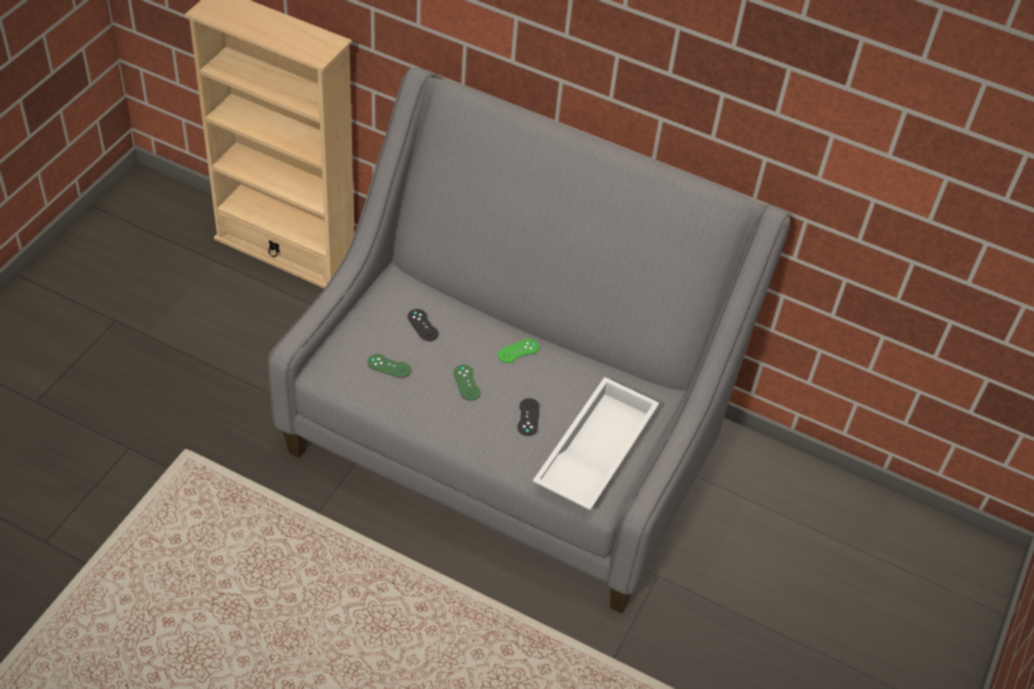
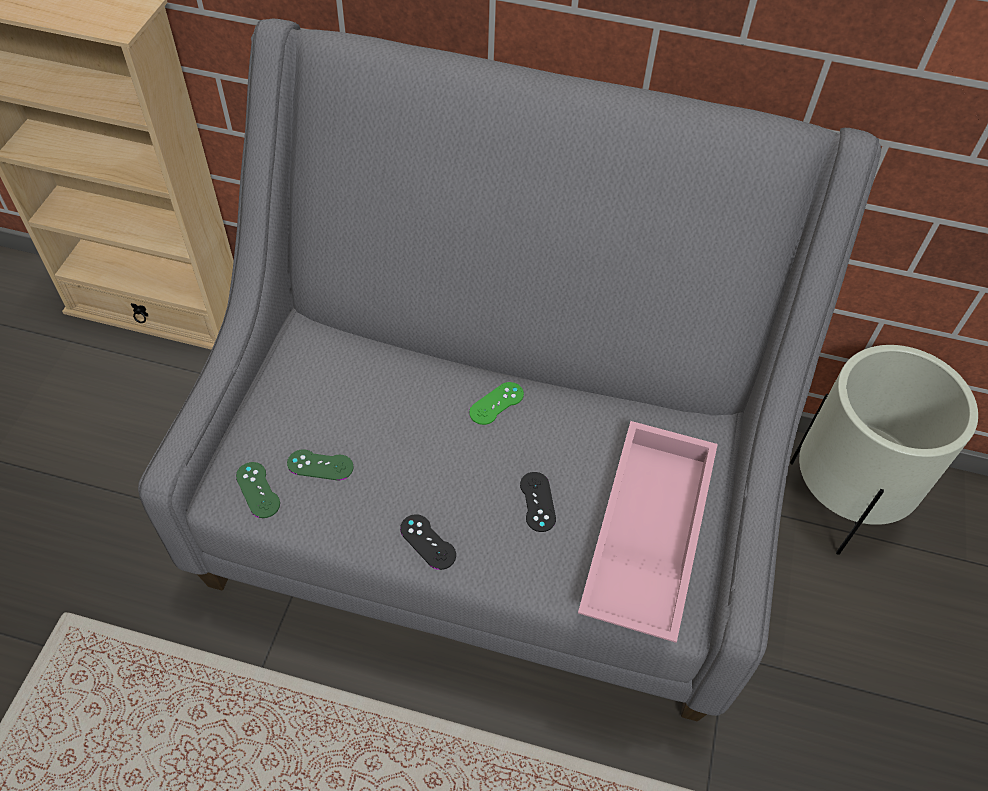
camera: 10 degrees left, 5 degrees up
black game controller [408,309,439,341] -> black game controller moved to [400,514,456,570]
green game controller [453,365,481,401] -> green game controller moved to [236,462,280,518]
white tray [533,377,659,510] -> pink tray [578,421,718,643]
none -> beige planter [790,345,978,555]

